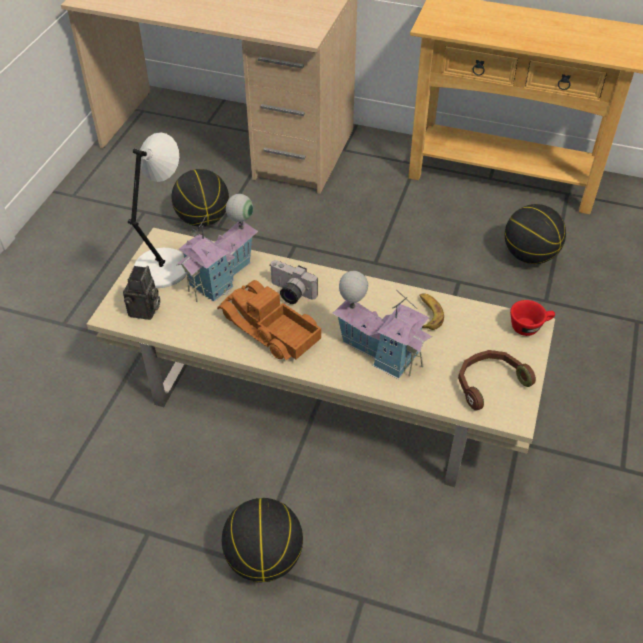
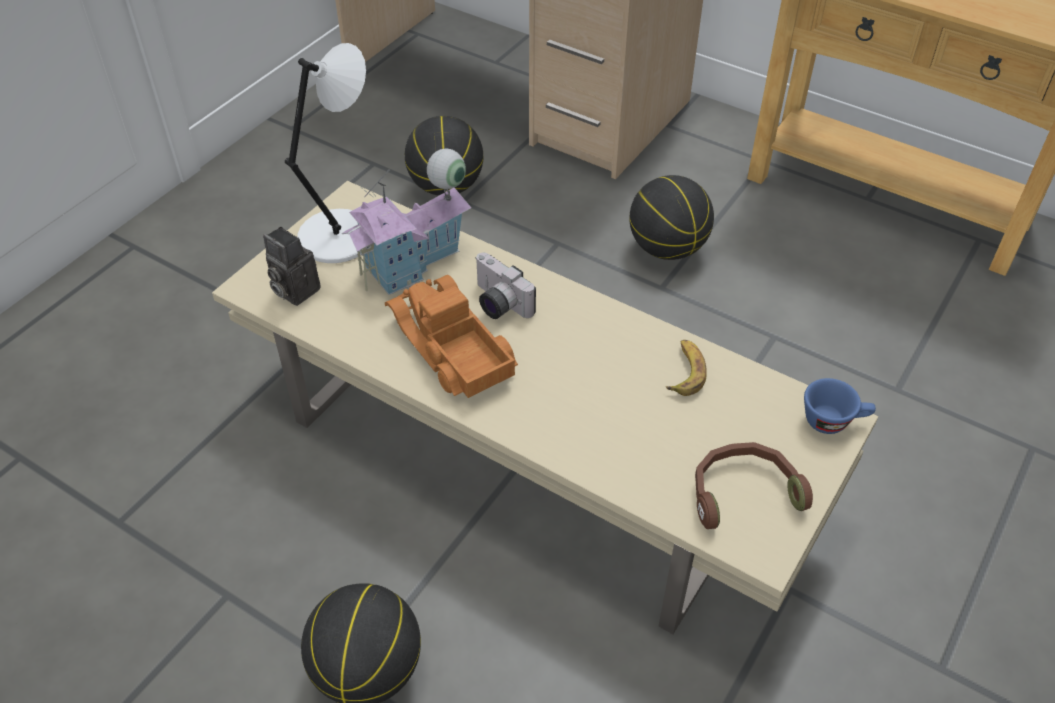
camera: 15 degrees right, 0 degrees up
camera [123,266,160,320] -> camera turned 105 degrees clockwise [263,227,320,306]
toy house [333,271,432,379] -> none
basketball [505,204,566,264] -> basketball moved to [629,175,714,260]
red cup [510,300,555,336] -> blue cup [804,378,876,434]

